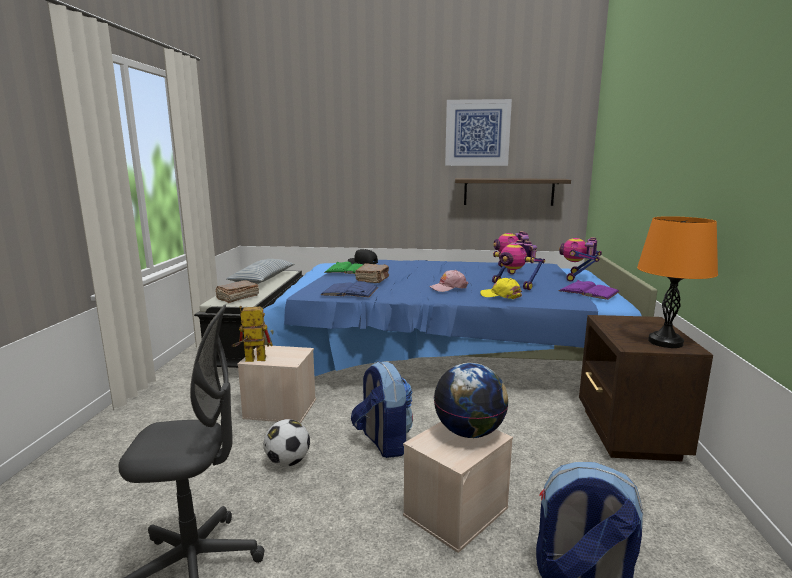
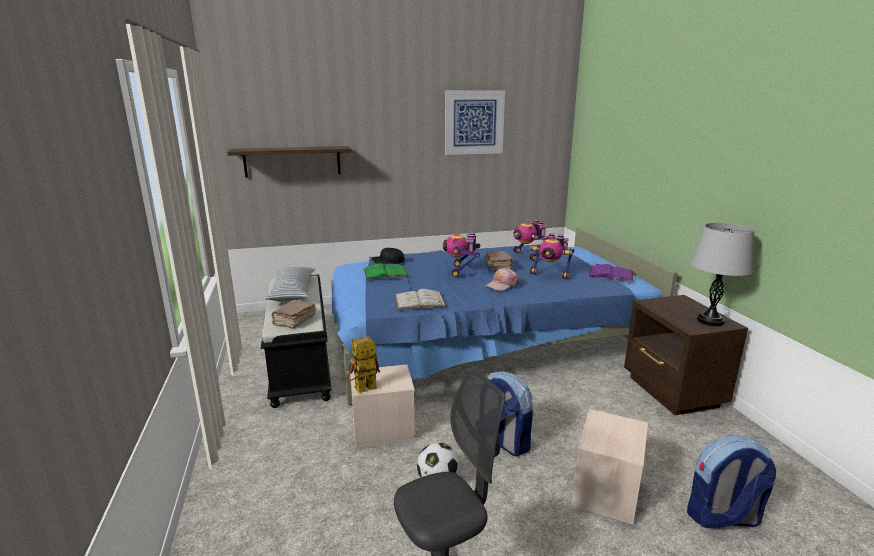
camera: 20 degrees left, 5 degrees up
blue book [321,281,378,297] -> white book [395,289,447,310]
brown book [355,263,389,283] -> brown book moved to [485,251,514,270]
globe [434,363,508,438] -> none
shelf [455,178,571,206] -> shelf moved to [227,146,352,178]
yellow cap [480,278,522,299] -> none
toy robot [559,237,602,281] -> toy robot moved to [442,233,480,277]
orange table lamp [637,216,718,348] -> grey table lamp [691,223,754,326]

